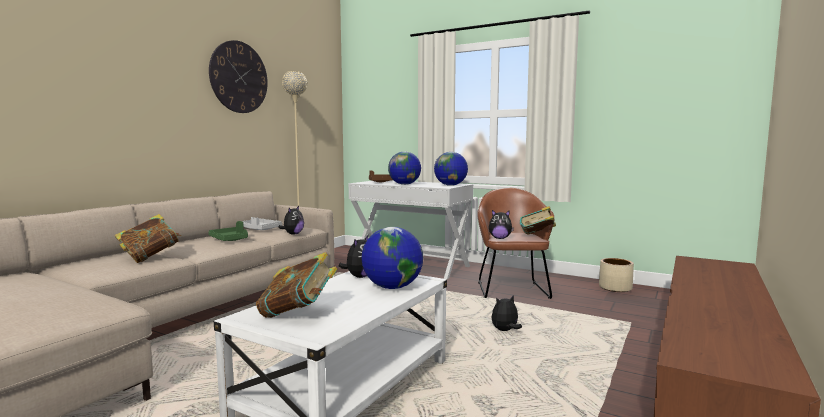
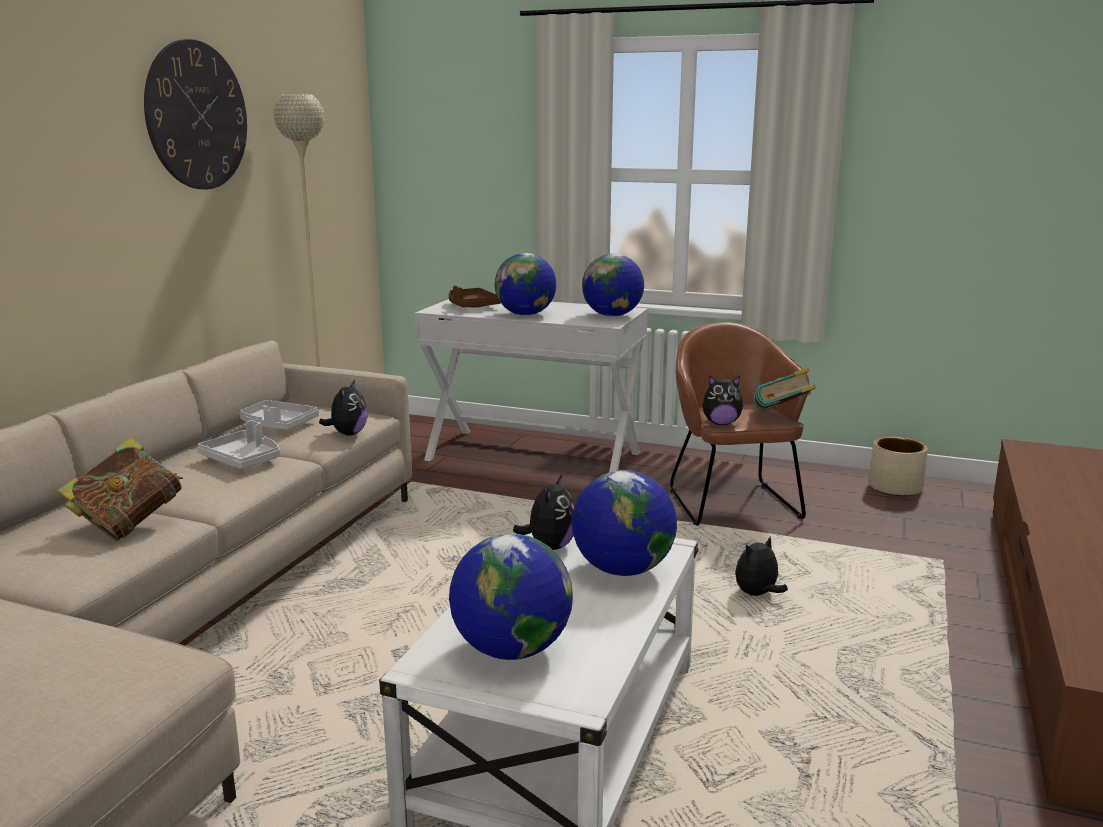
camera: 10 degrees left, 10 degrees up
green tray [208,221,248,241] -> grey tray [197,420,280,469]
book [256,252,337,318] -> globe [449,534,573,660]

